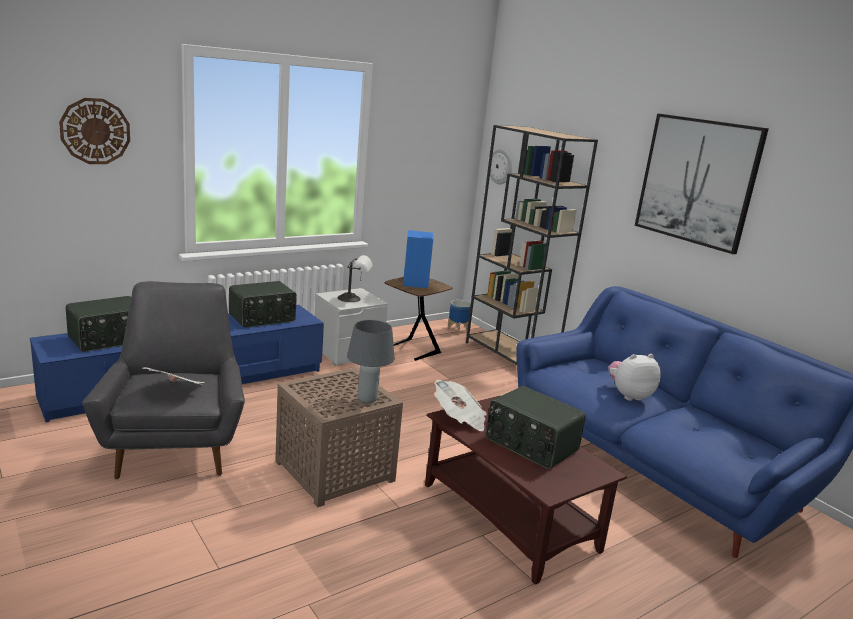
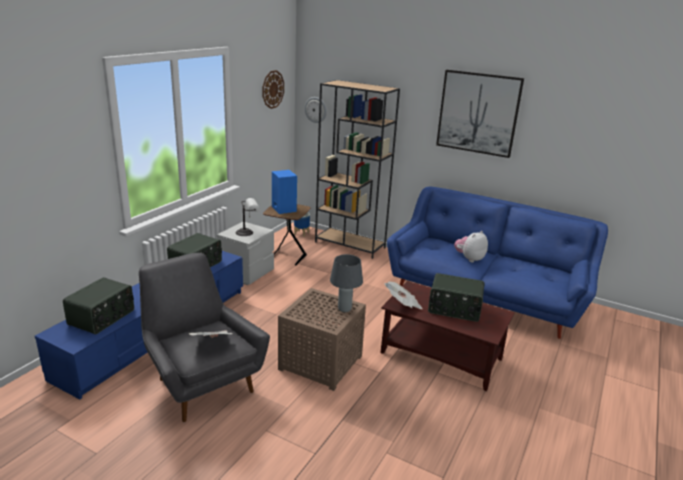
camera: 25 degrees left, 5 degrees up
wall clock [59,98,130,164] -> wall clock moved to [262,70,284,109]

